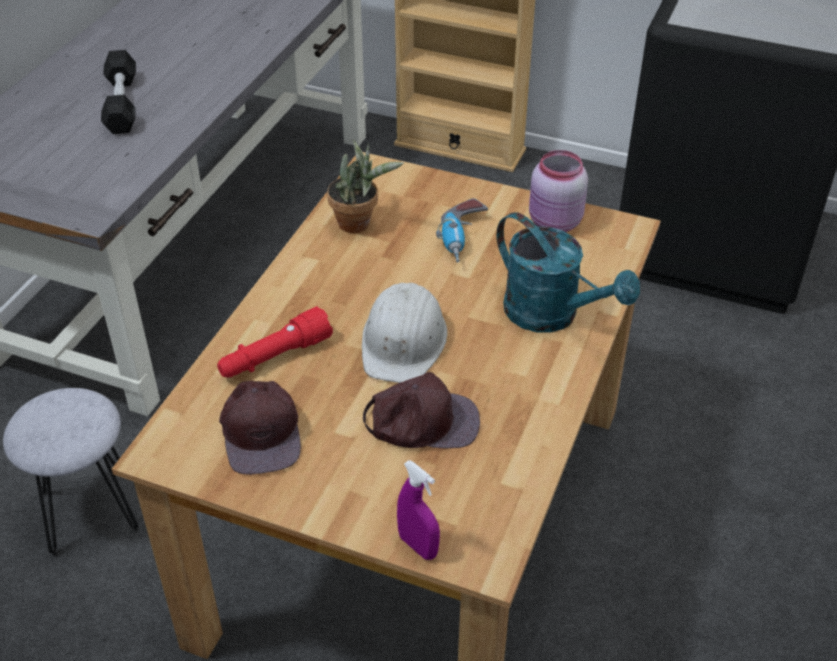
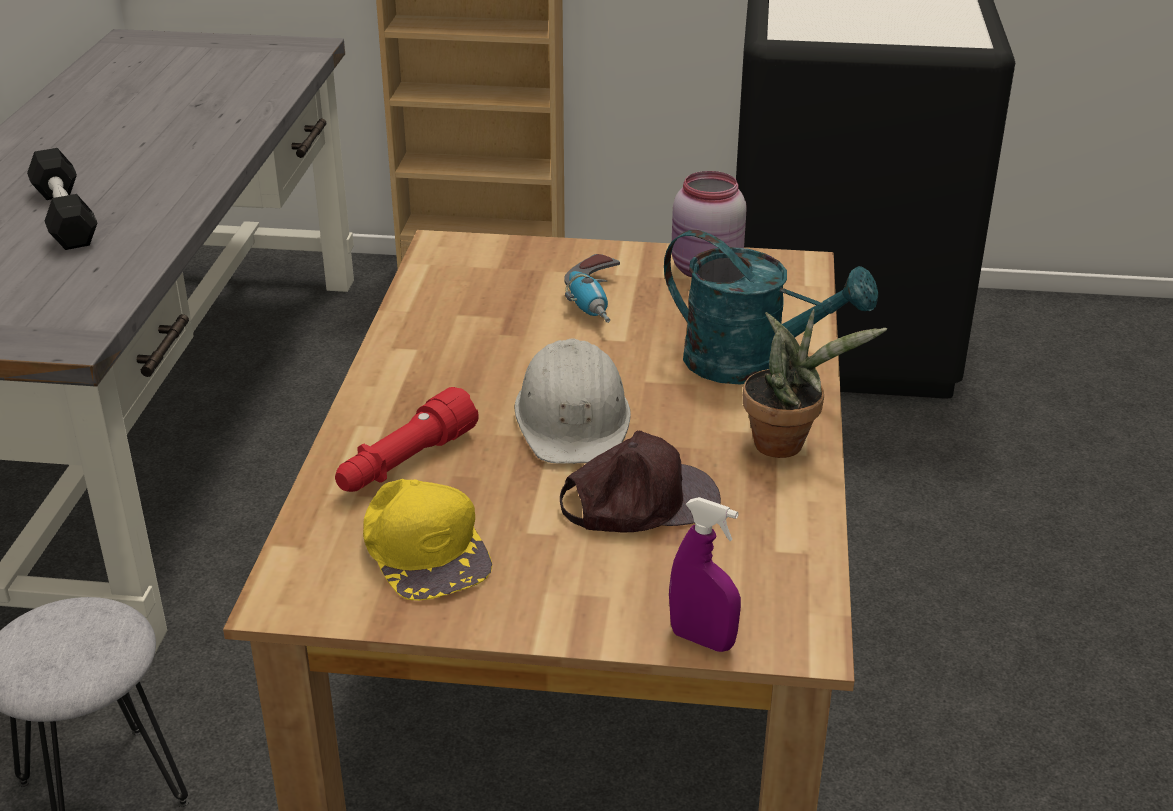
camera: 15 degrees left, 10 degrees down
brown cap [219,381,301,475] -> yellow cap [363,479,492,601]
potted plant [327,140,404,233] -> potted plant moved to [743,309,887,458]

